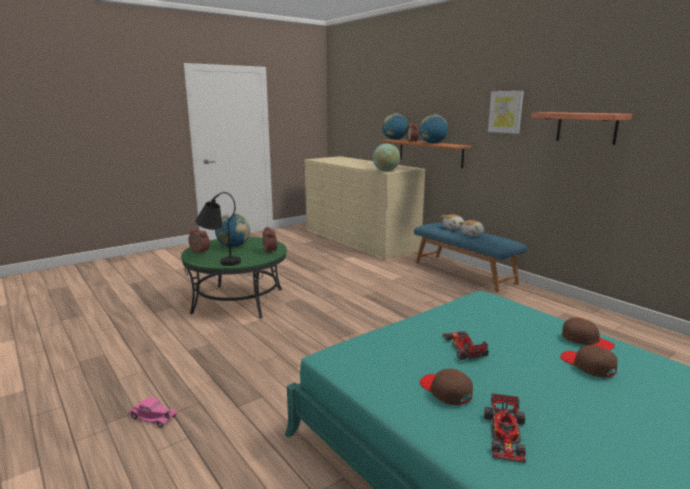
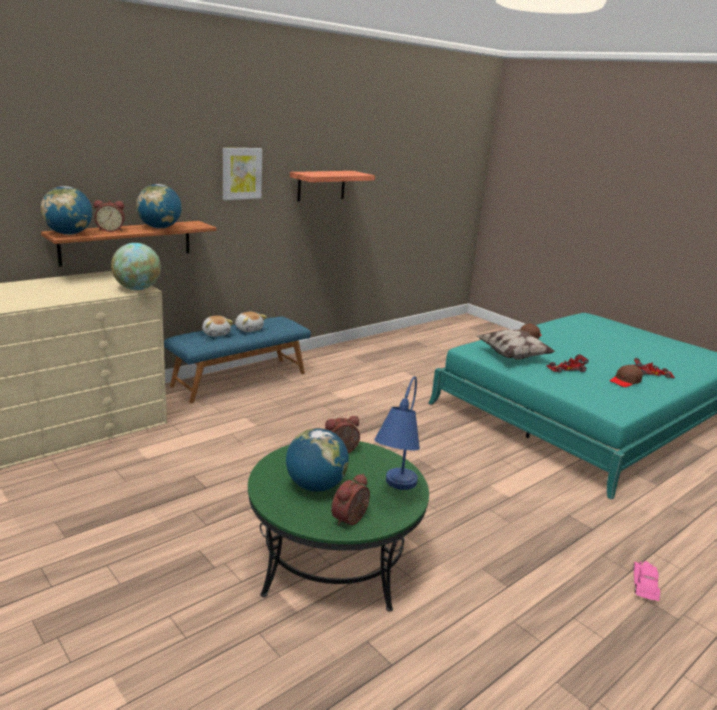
camera: 95 degrees left, 5 degrees up
black table lamp [195,192,241,266] -> blue table lamp [374,376,420,490]
brown cap [560,345,617,378] -> none
none -> pillow [477,329,556,360]

